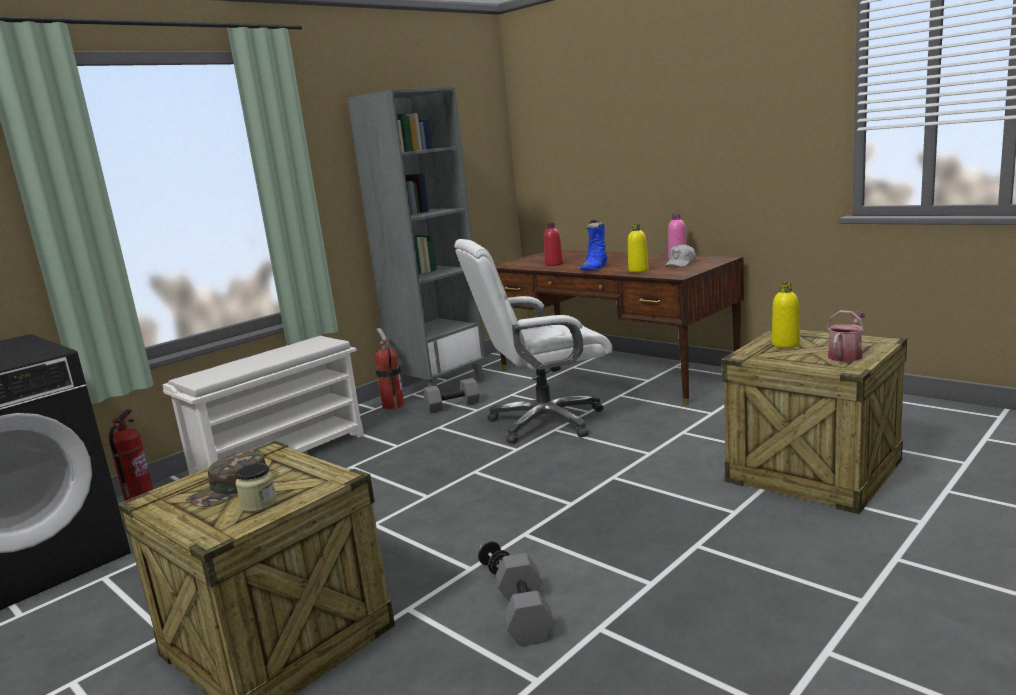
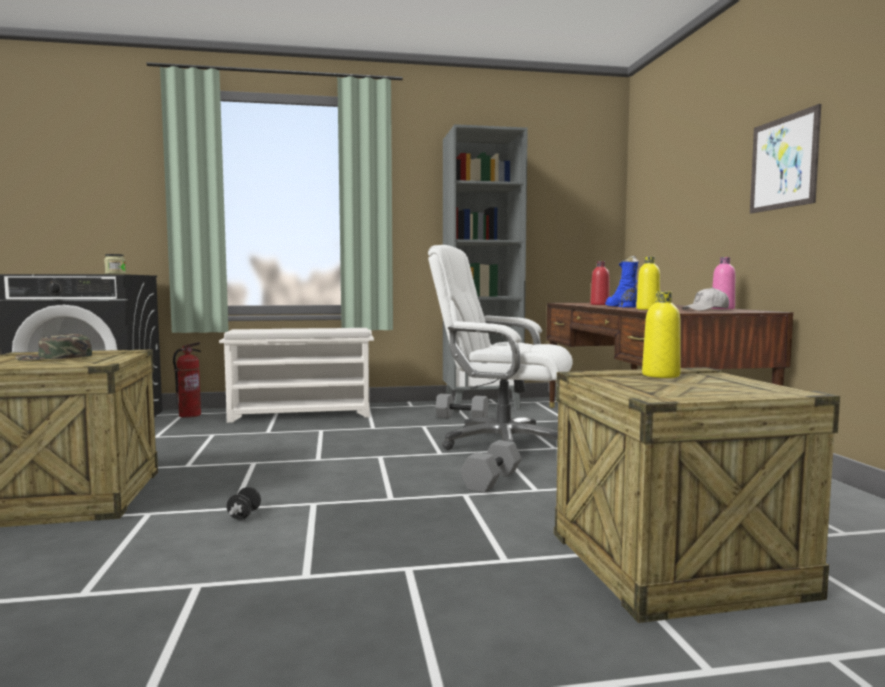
camera: 35 degrees right, 10 degrees down
jar [235,463,277,512] -> jar moved to [104,254,126,274]
fire extinguisher [375,328,404,409] -> none
grey dumbbell [496,553,554,647] -> grey dumbbell moved to [460,440,522,493]
blue boot [580,219,607,270] -> blue boot turned 105 degrees clockwise [605,256,639,308]
watering can [826,310,866,362] -> none
none -> picture [750,104,821,213]

